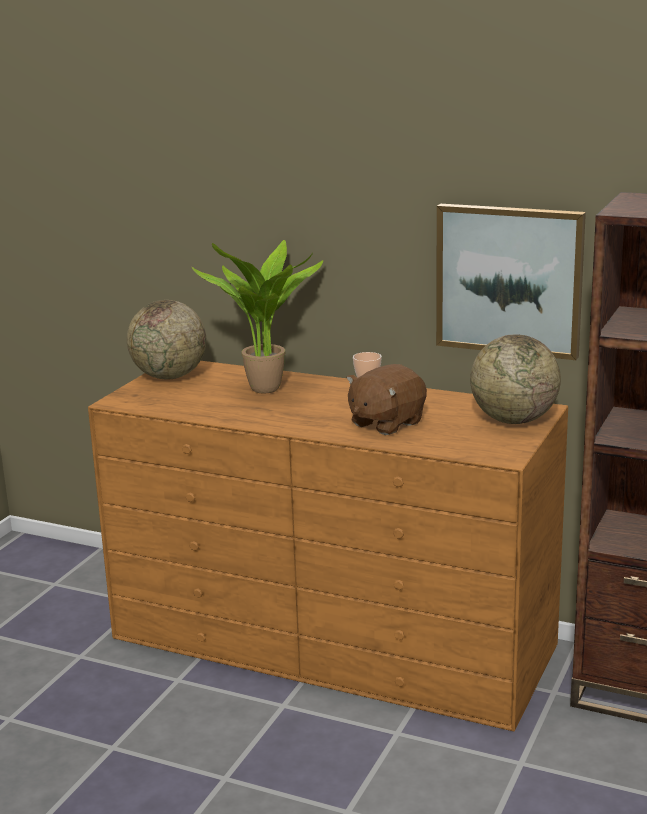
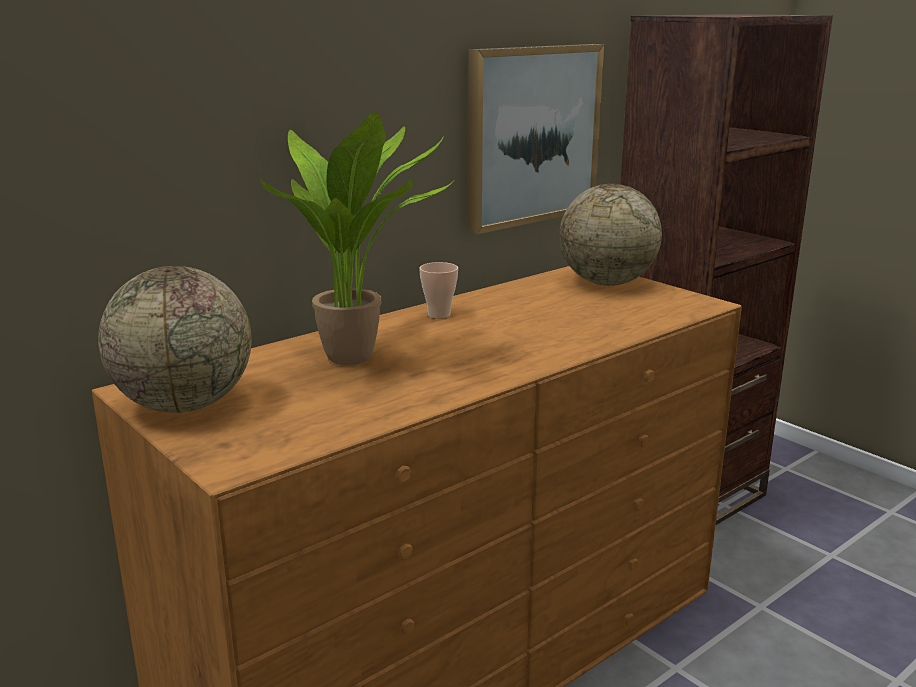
camera: 65 degrees left, 0 degrees up
brown plush toy [346,364,427,435] -> none

